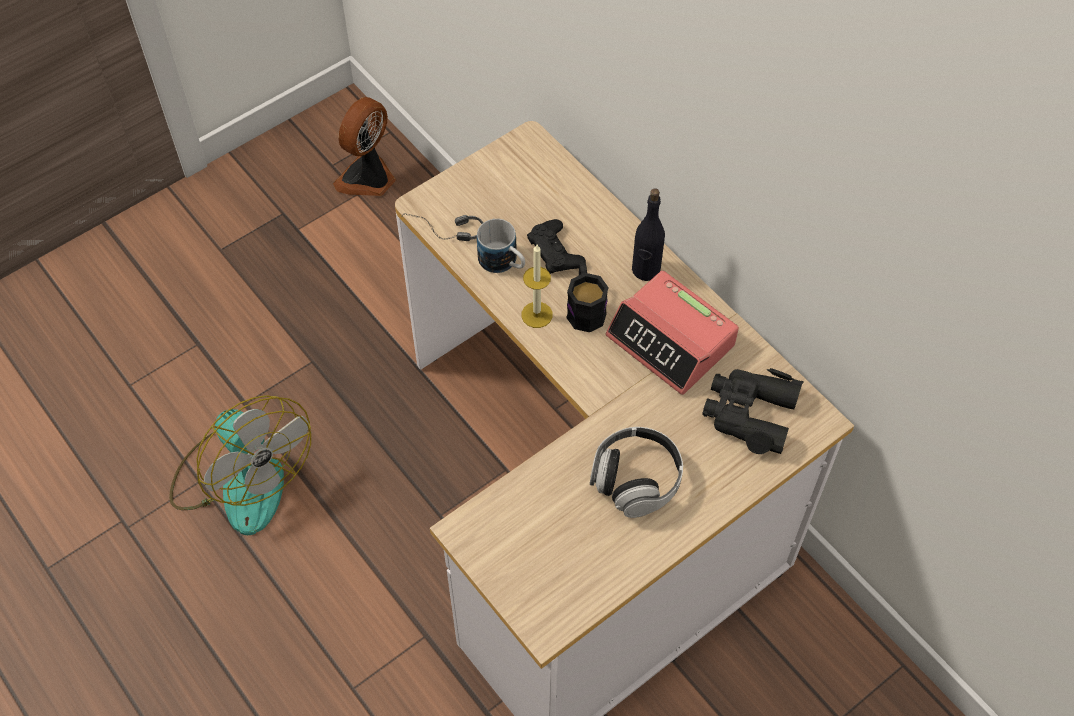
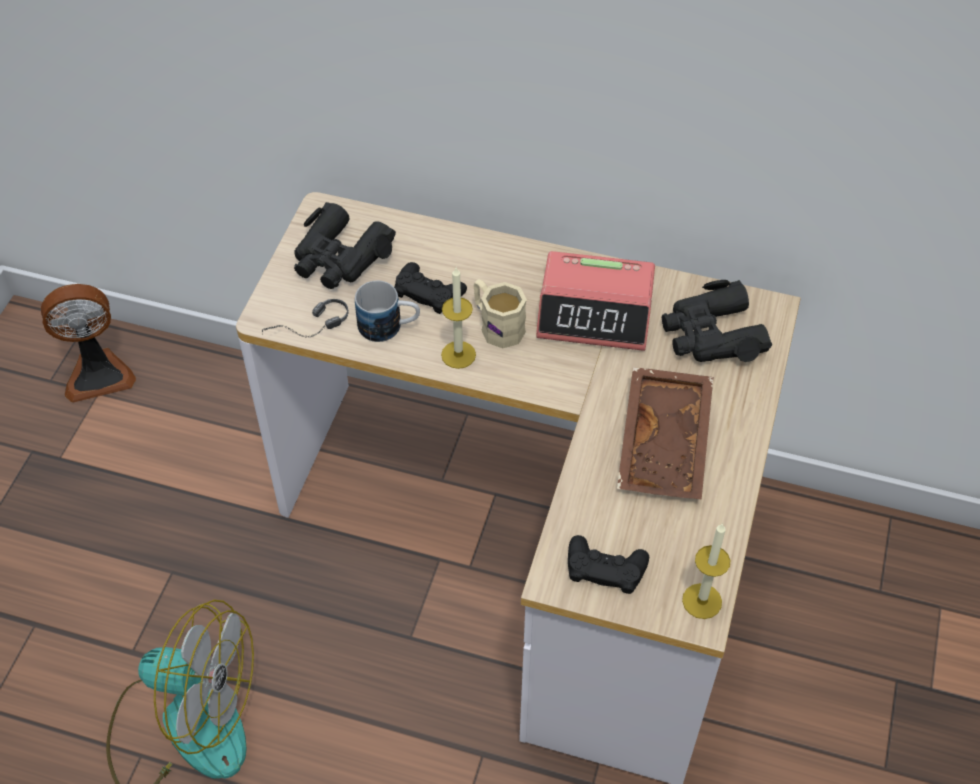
camera: 35 degrees left, 5 degrees down
fan [333,97,396,196] -> fan turned 105 degrees counterclockwise [41,284,136,403]
black mug [566,263,609,333] -> beige mug [474,279,527,349]
headphones [590,427,683,518] -> brown tray [617,367,714,500]
black bottle [632,188,665,281] -> none
none -> black binoculars [294,202,396,289]
none -> black game controller [568,535,649,594]
none -> candle [682,523,730,619]

